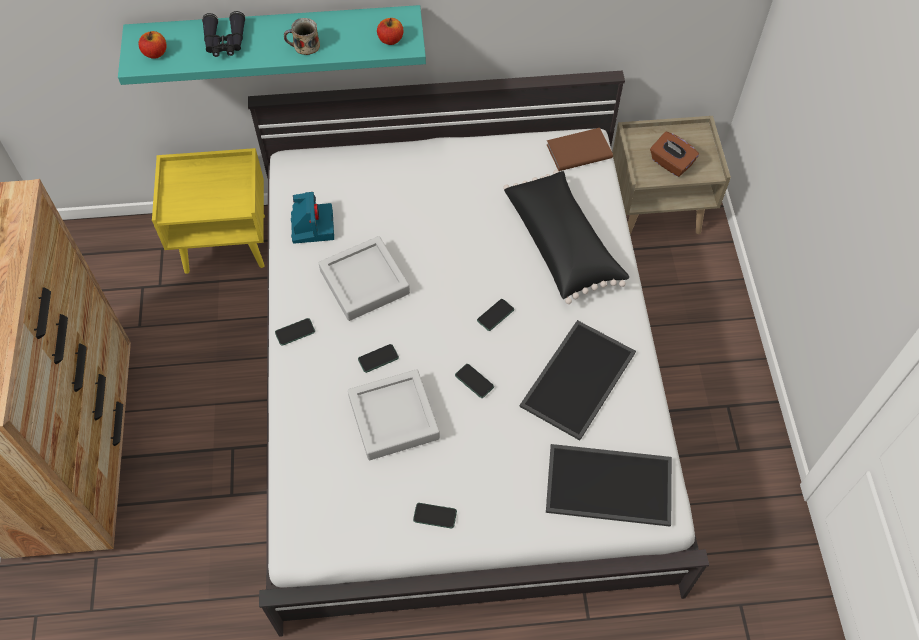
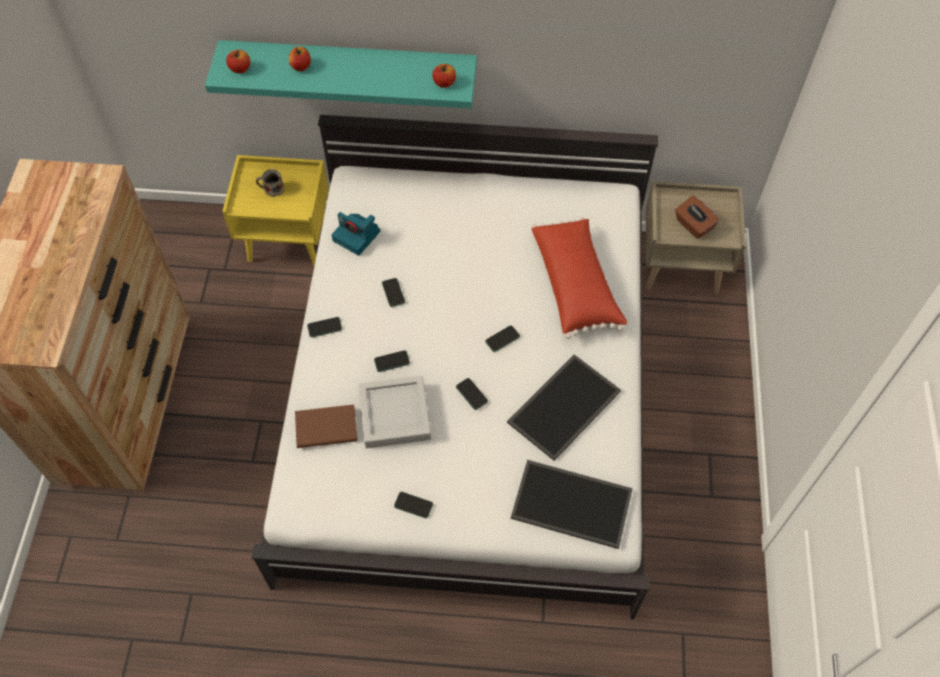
camera: 10 degrees right, 0 degrees up
black binoculars [202,11,245,57] -> apple [289,47,311,71]
mug [284,18,320,55] -> mug moved to [256,169,284,197]
camera [291,192,334,244] -> camera turned 120 degrees clockwise [332,212,380,256]
grey tray [319,236,410,321] -> phone [382,278,405,307]
black pillow [503,170,629,304] -> red pillow [531,217,627,339]
brown book [547,128,613,171] -> brown book moved to [295,404,357,448]

